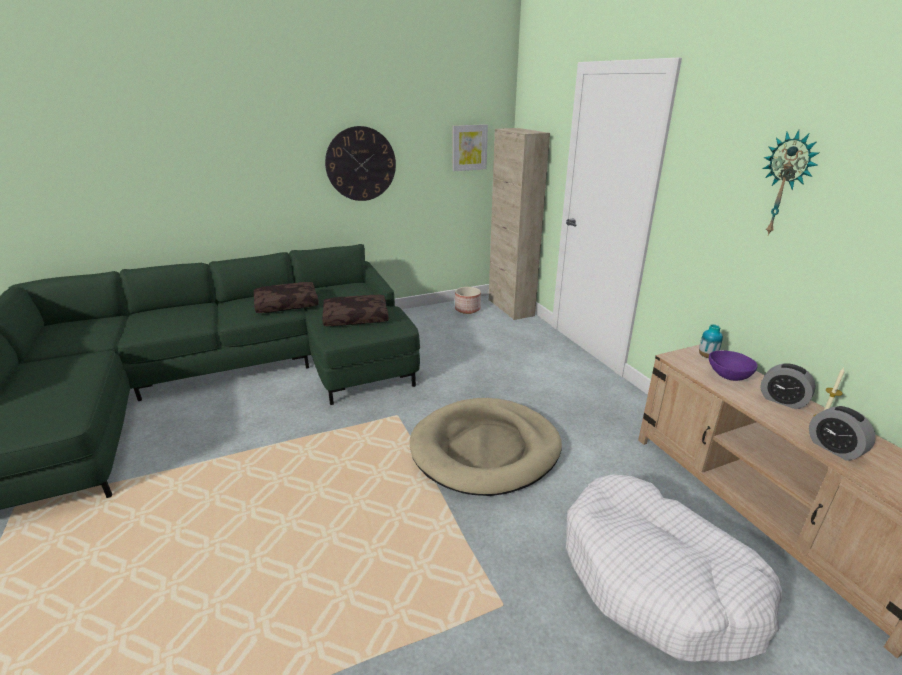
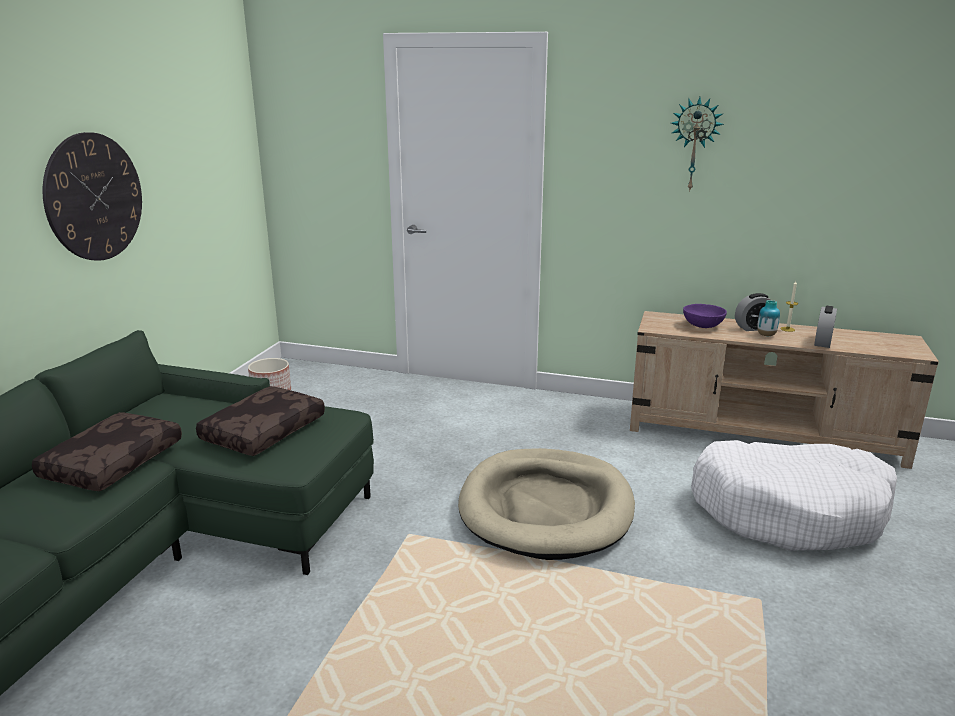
camera: 50 degrees left, 5 degrees down
picture [452,124,488,171] -> none
beige cabinet [489,128,550,320] -> none
vase [699,324,723,358] -> vase moved to [757,300,780,336]
alarm clock [809,406,876,461] -> alarm clock turned 75 degrees counterclockwise [814,306,837,348]

